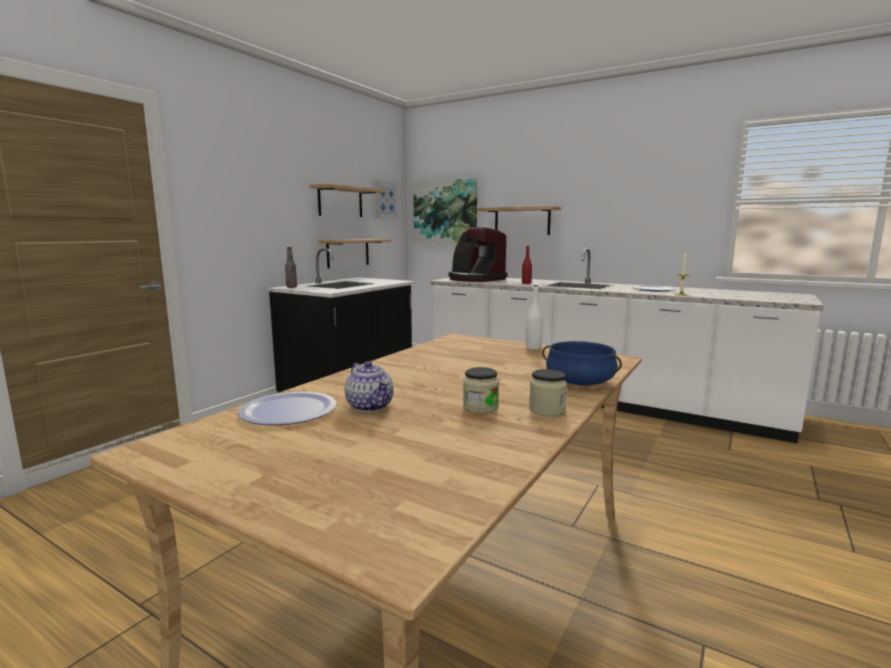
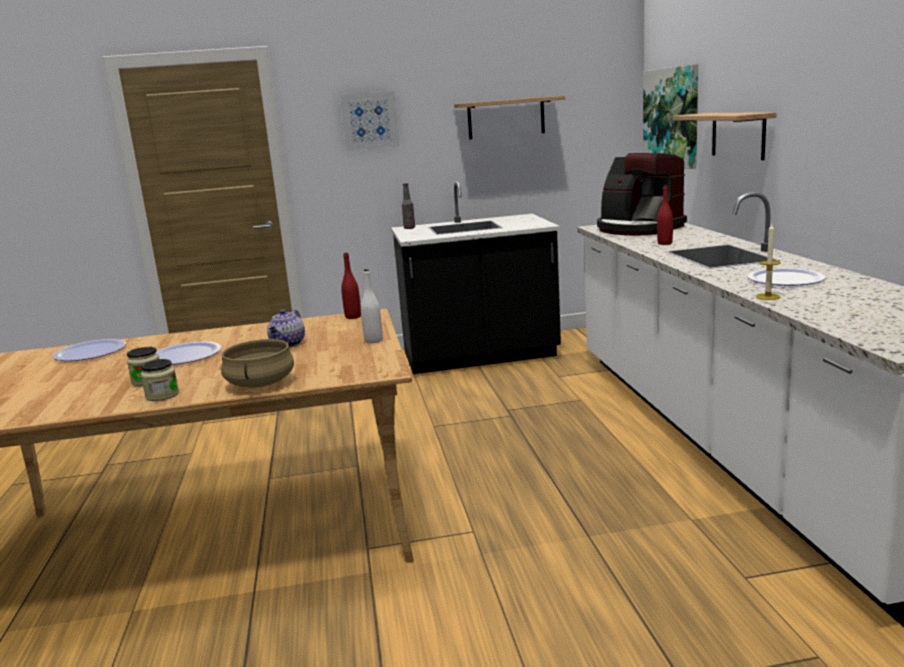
camera: 50 degrees right, 5 degrees up
shelf [319,239,391,268] -> none
teapot [345,361,394,412] -> teapot moved to [267,309,305,347]
picture [373,180,399,219] -> picture moved to [340,91,399,151]
coffee machine [449,227,508,282] -> coffee machine turned 45 degrees counterclockwise [597,153,687,236]
blue cooking pot [542,341,622,386] -> beige cooking pot [221,339,294,388]
none -> plate [156,341,221,365]
none -> red bottle [341,253,361,319]

